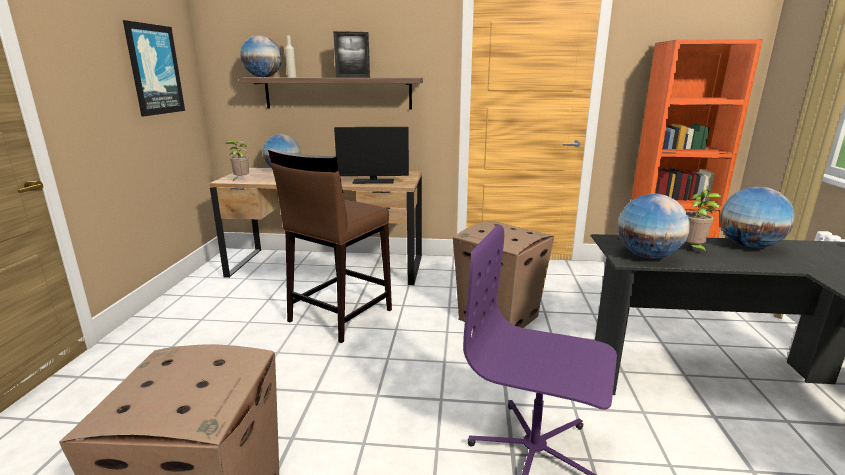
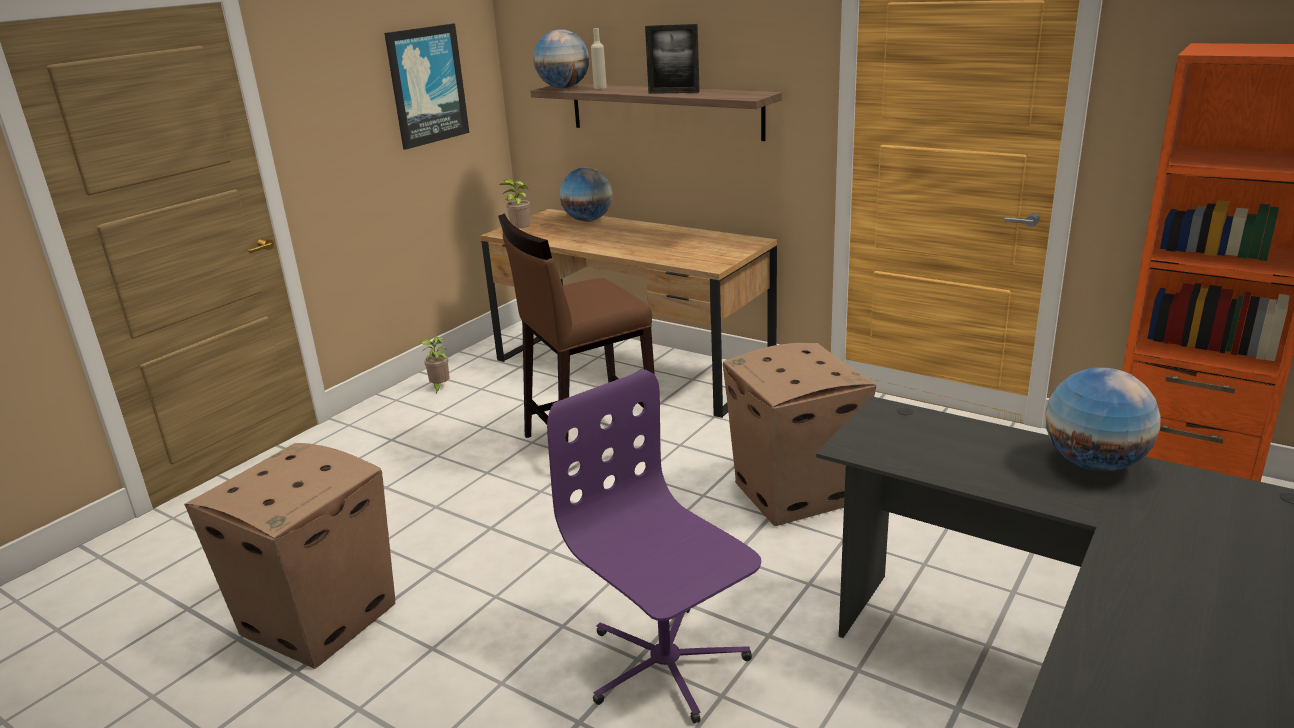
camera: 30 degrees right, 5 degrees up
monitor [334,127,409,184] -> none
globe [618,194,690,258] -> none
potted plant [685,189,721,254] -> potted plant moved to [420,337,450,393]

